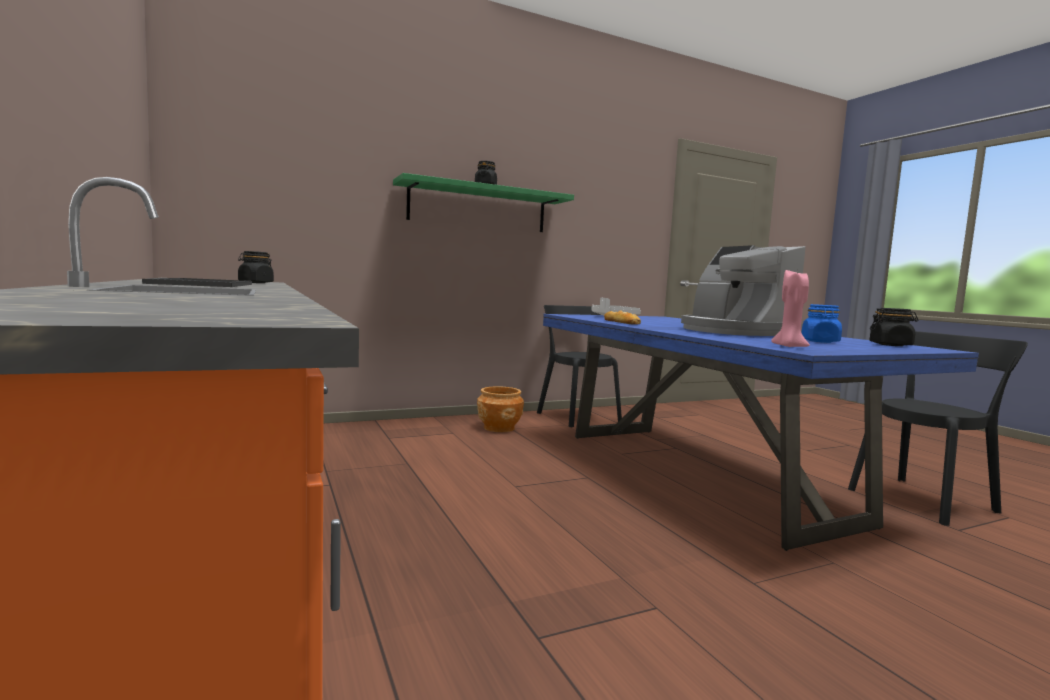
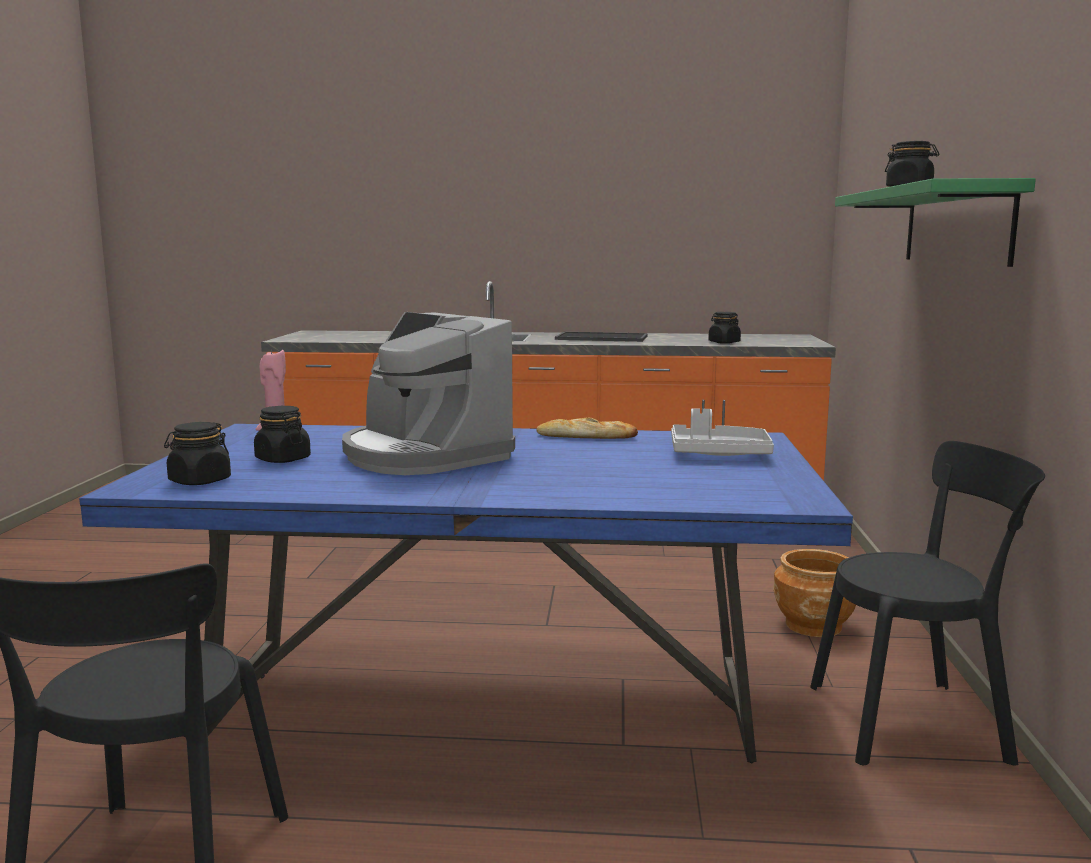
camera: 120 degrees right, 5 degrees up
coffee machine [681,245,806,336] -> coffee machine turned 135 degrees counterclockwise [342,312,515,475]
blue jar [802,304,842,343] -> black jar [254,406,311,463]

